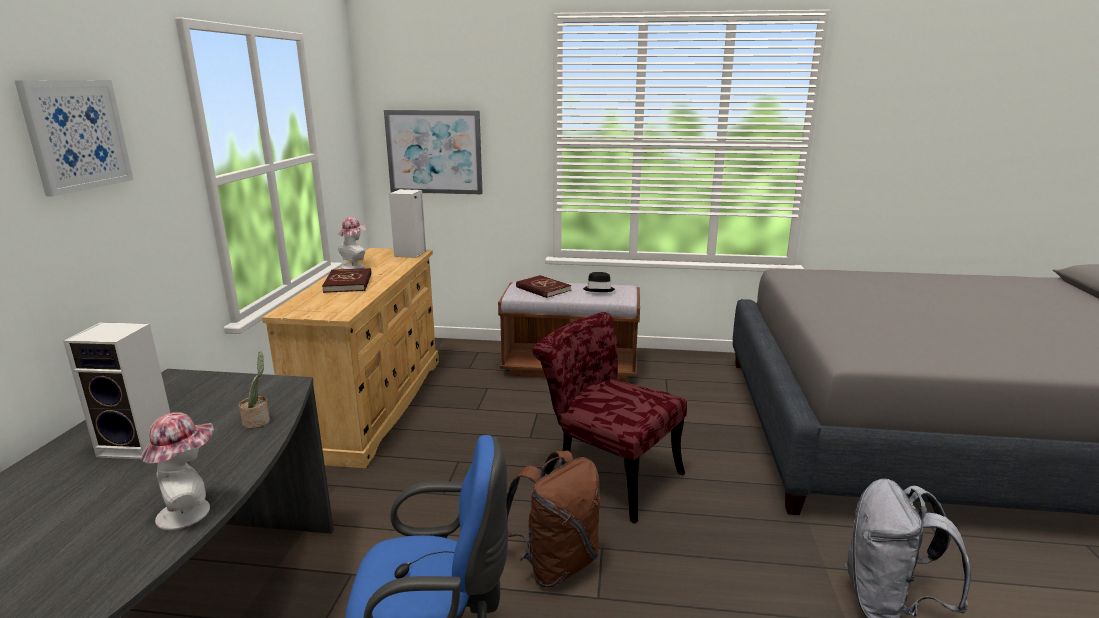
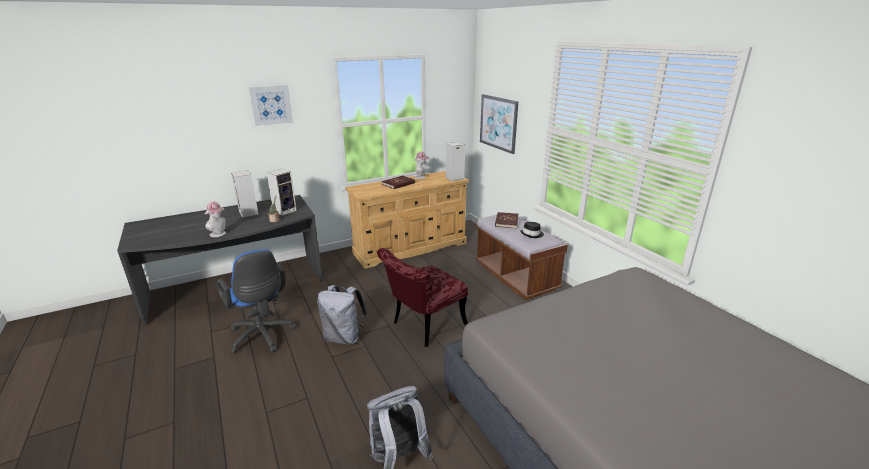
camera: 55 degrees right, 5 degrees up
brown backpack [506,450,600,587] -> grey backpack [317,285,367,345]
red chair [533,312,687,524] -> red chair turned 135 degrees counterclockwise [377,248,468,347]
none -> speaker [267,169,297,216]

